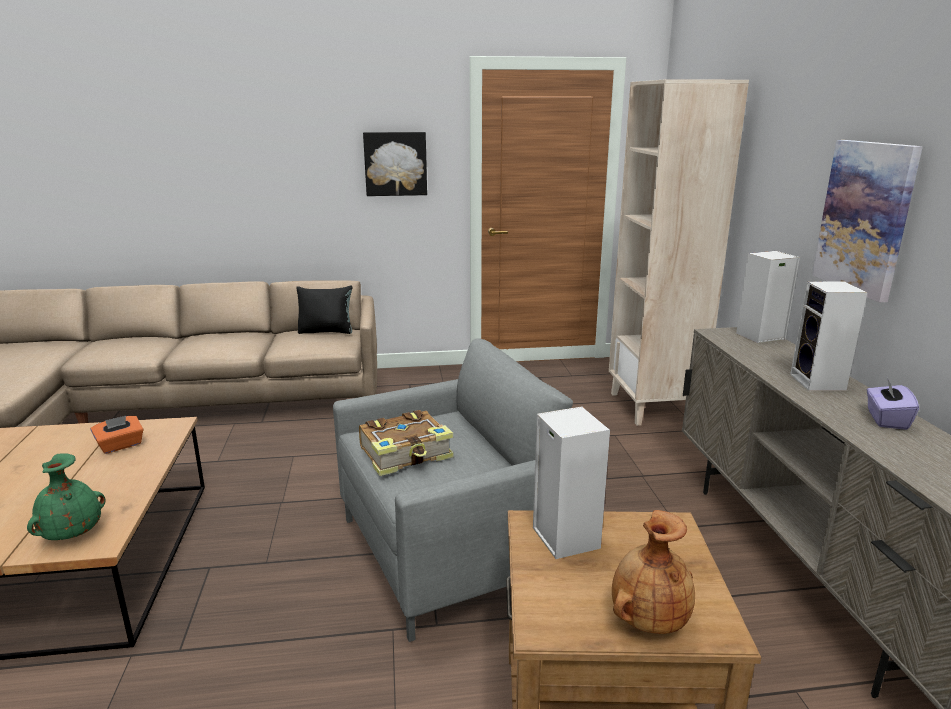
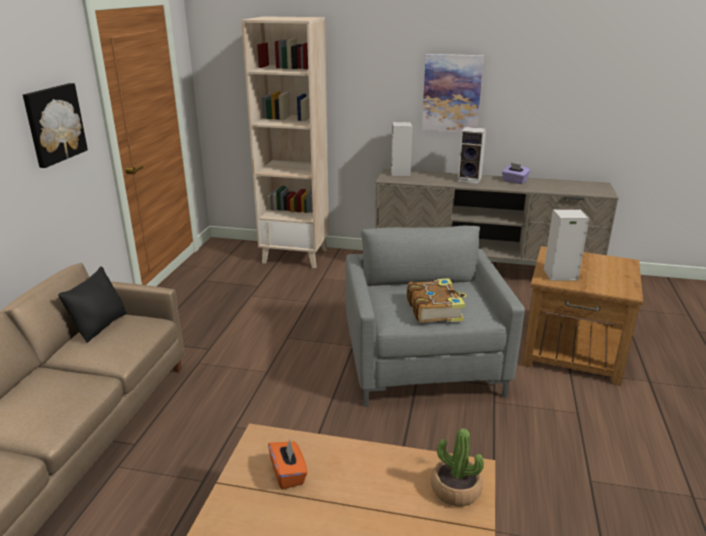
camera: 70 degrees left, 5 degrees up
green vase [27,453,106,540] -> potted plant [431,428,484,506]
brown vase [612,510,695,634] -> none

